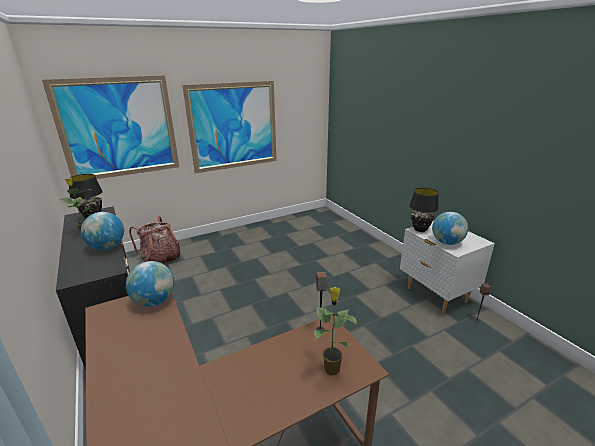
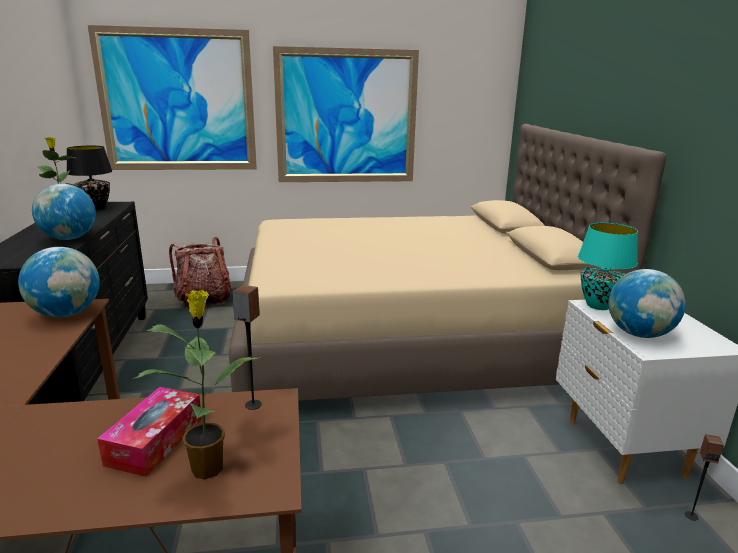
camera: 20 degrees right, 5 degrees down
black table lamp [409,188,439,232] -> turquoise table lamp [578,223,638,310]
none -> tissue box [97,387,202,477]
none -> beige bed [229,124,666,401]

